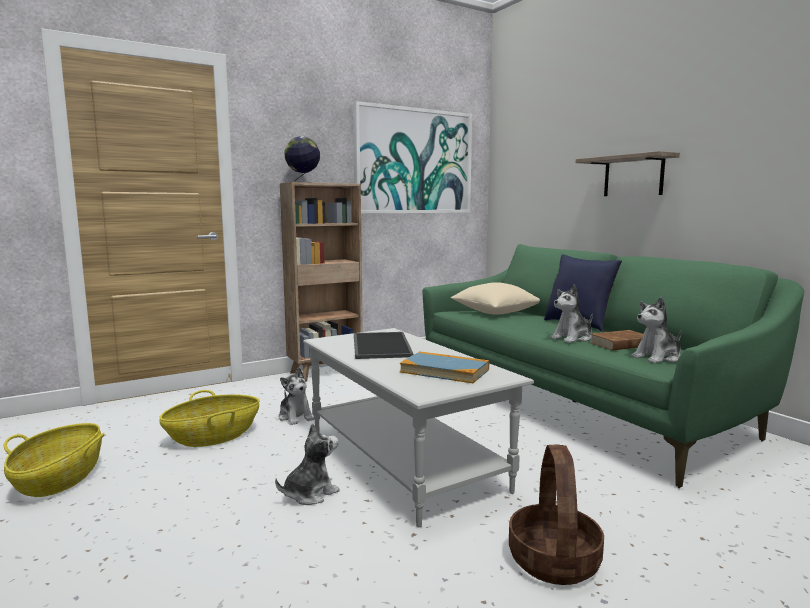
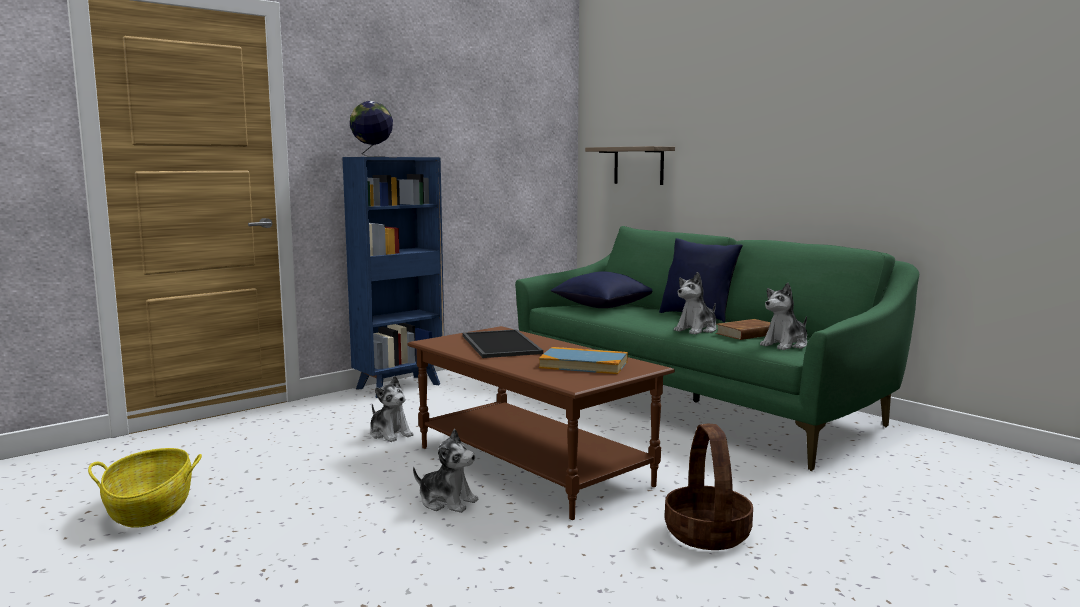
camera: 10 degrees left, 0 degrees up
basket [159,390,259,447] -> none
plush toy [275,423,340,505] -> plush toy turned 75 degrees clockwise [413,429,478,513]
brown bookcase [280,182,363,382] -> blue bookcase [342,157,444,398]
grey coffee table [303,328,534,527] -> brown coffee table [407,326,675,520]
picture [353,101,472,214] -> none
beige pillow [451,282,540,314] -> blue pillow [551,271,652,308]
shelf [576,151,680,196] -> shelf moved to [585,146,675,185]

